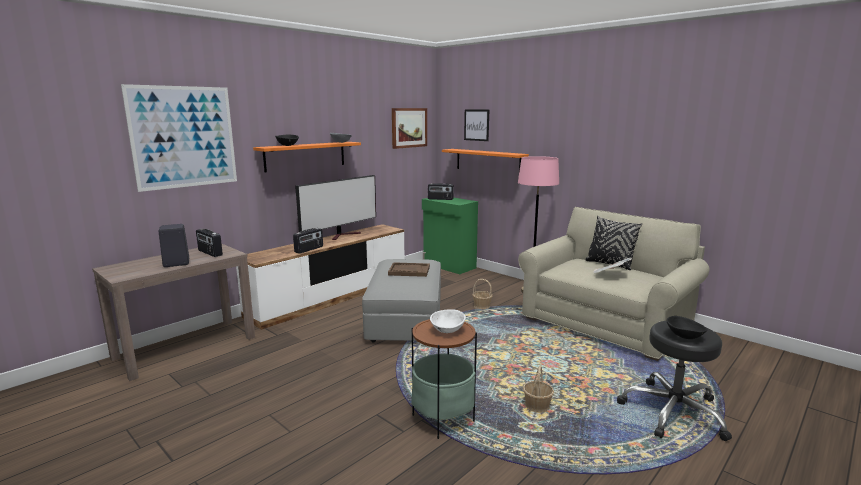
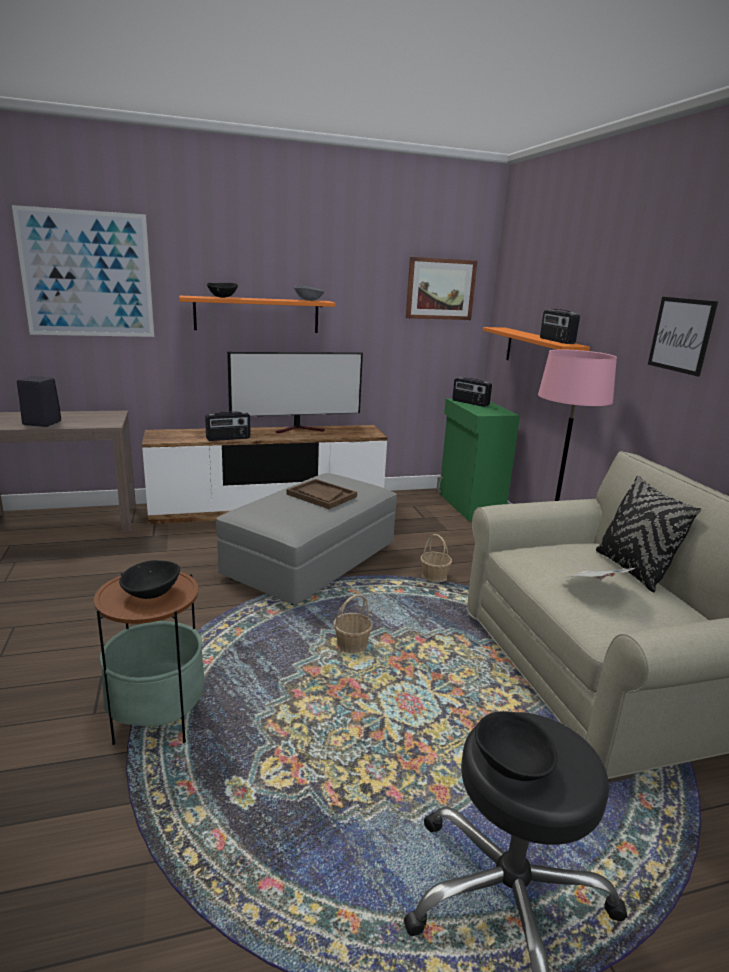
camera: 30 degrees right, 5 degrees up
radio [196,229,223,257] -> radio moved to [540,309,580,344]
white bowl [430,309,466,333] -> black bowl [119,560,180,599]
picture [464,110,489,141] -> picture moved to [648,297,718,376]
basket [523,365,554,413] -> basket moved to [333,594,373,653]

